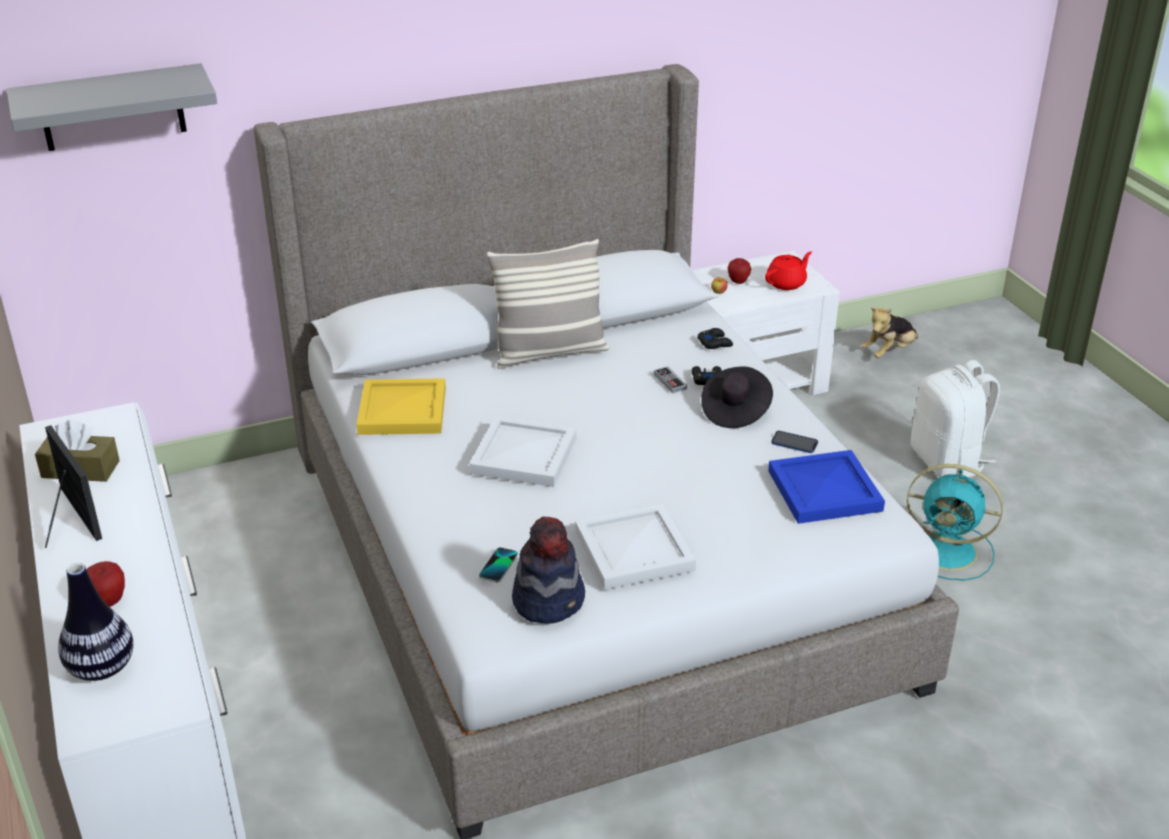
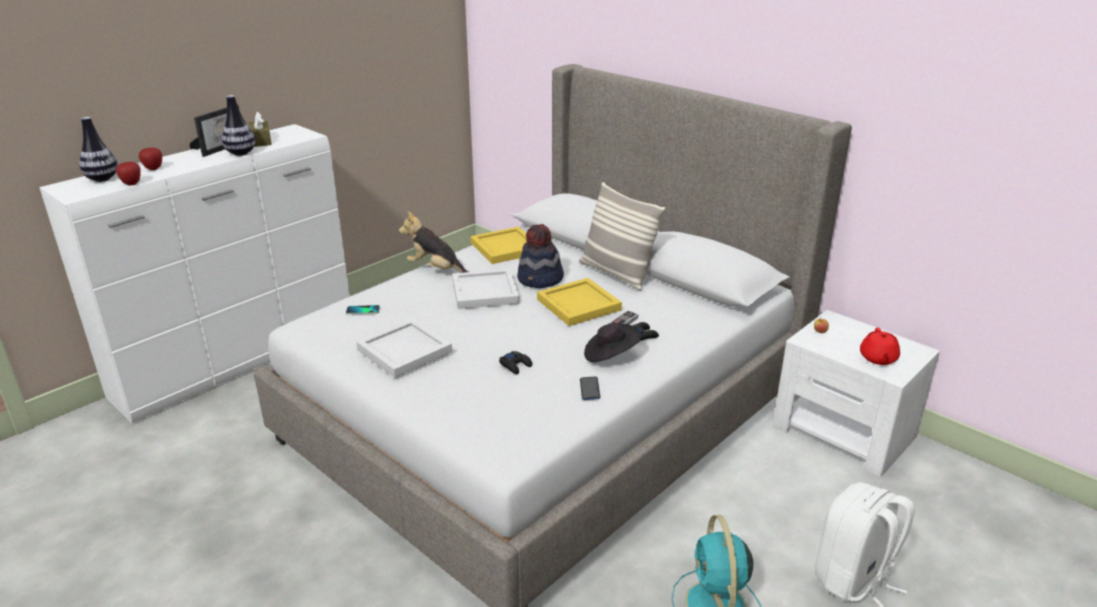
camera: 65 degrees right, 5 degrees down
grey shelf [6,63,217,151] -> none
hat [512,516,585,624] -> hat moved to [517,224,564,288]
black game controller [697,328,733,349] -> black game controller moved to [499,351,532,374]
apple [727,258,751,284] -> apple moved to [116,162,141,185]
red teapot [765,251,812,290] -> red teapot turned 75 degrees clockwise [860,327,900,365]
blue tray [768,450,885,524] -> none
plush toy [861,307,918,358] -> plush toy moved to [399,211,469,273]
none -> vase [222,95,255,156]
none -> yellow tray [537,278,622,326]

